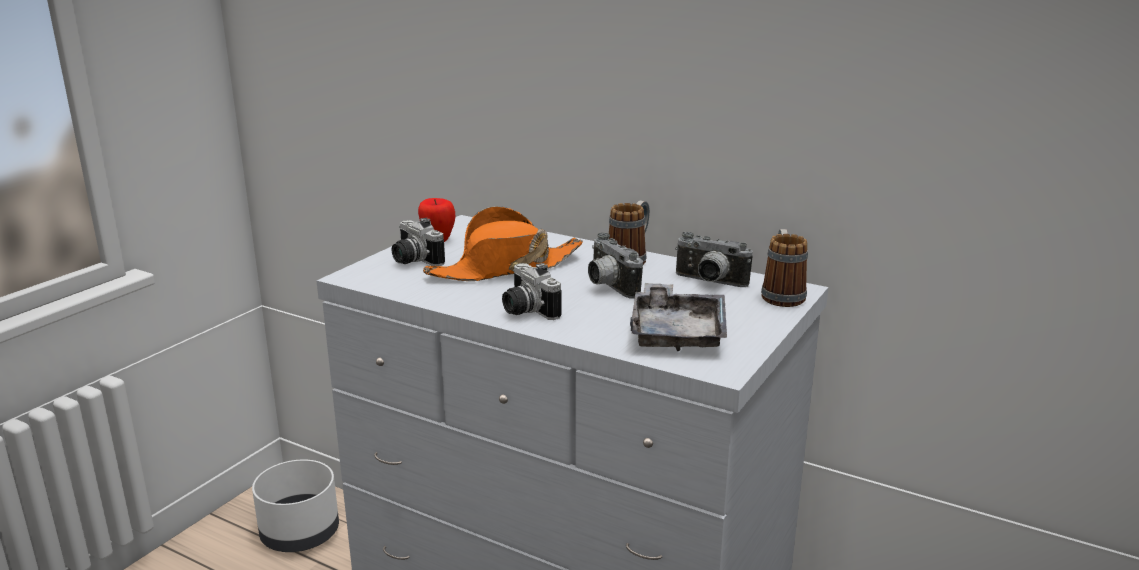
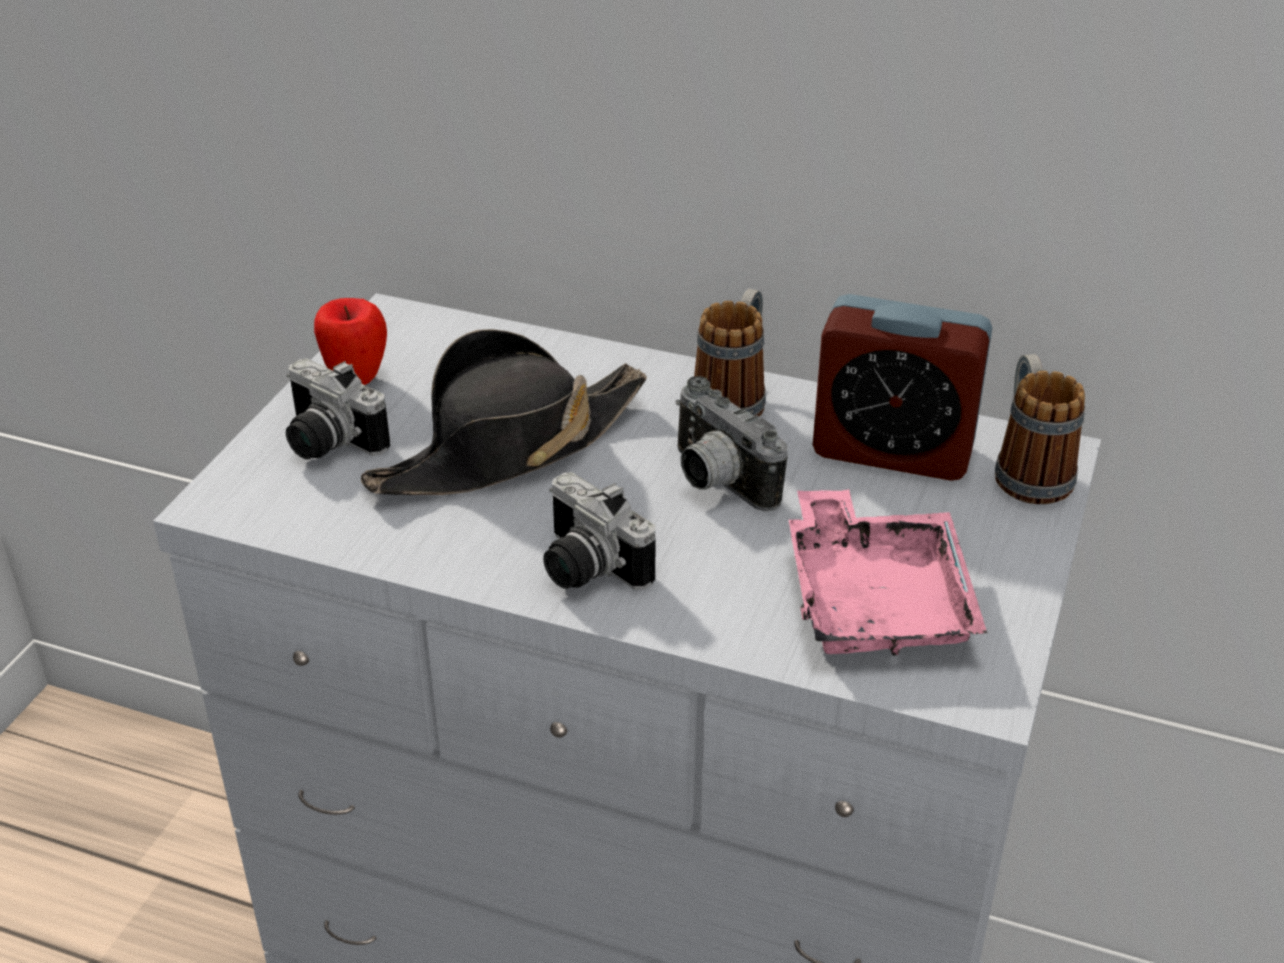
camera: 10 degrees left, 15 degrees up
white planter [252,460,339,552] -> none
orange hat [423,206,583,281] -> black hat [361,329,647,495]
grey tray [630,283,727,351] -> pink tray [789,489,987,655]
camera [675,232,753,287] -> alarm clock [813,294,992,481]

